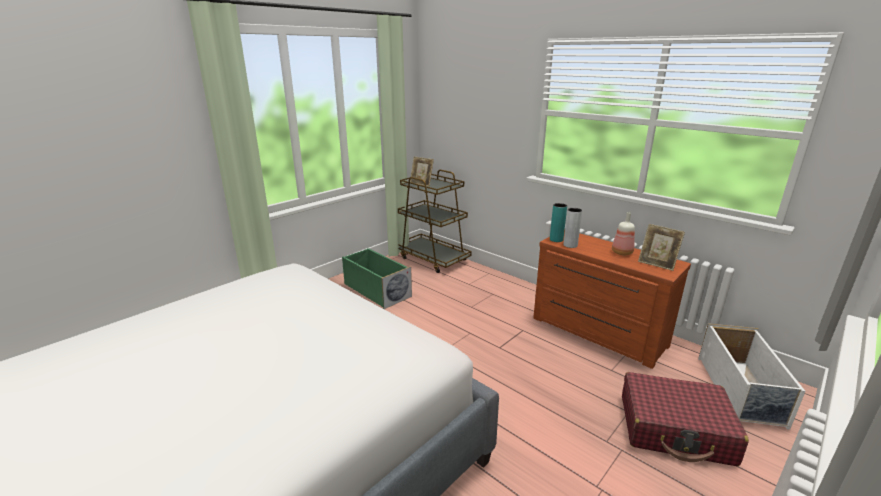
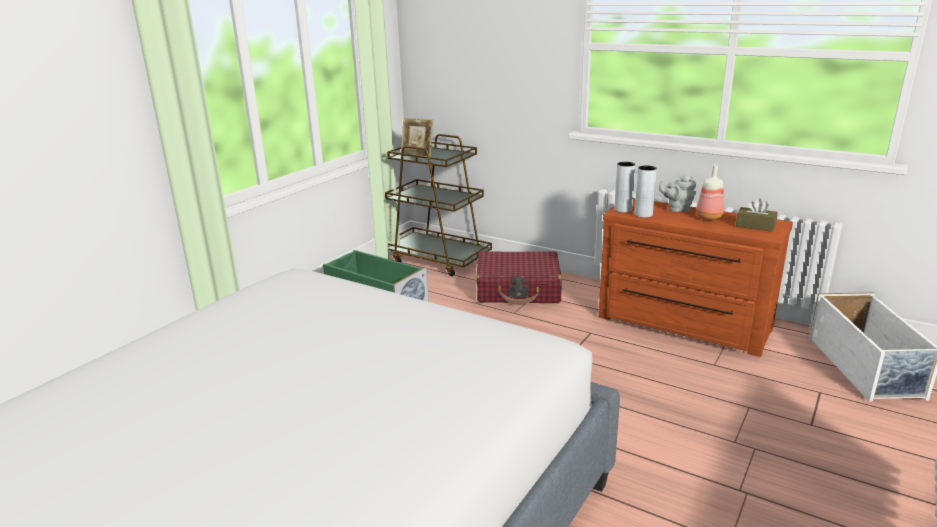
camera: 10 degrees left, 0 degrees up
turquoise vase [550,203,567,242] -> grey vase [614,162,635,213]
red suitcase [622,372,749,466] -> red suitcase moved to [476,251,562,305]
picture frame [638,224,685,271] -> brown tissue box [736,198,777,232]
none -> grey teapot [659,176,697,212]

